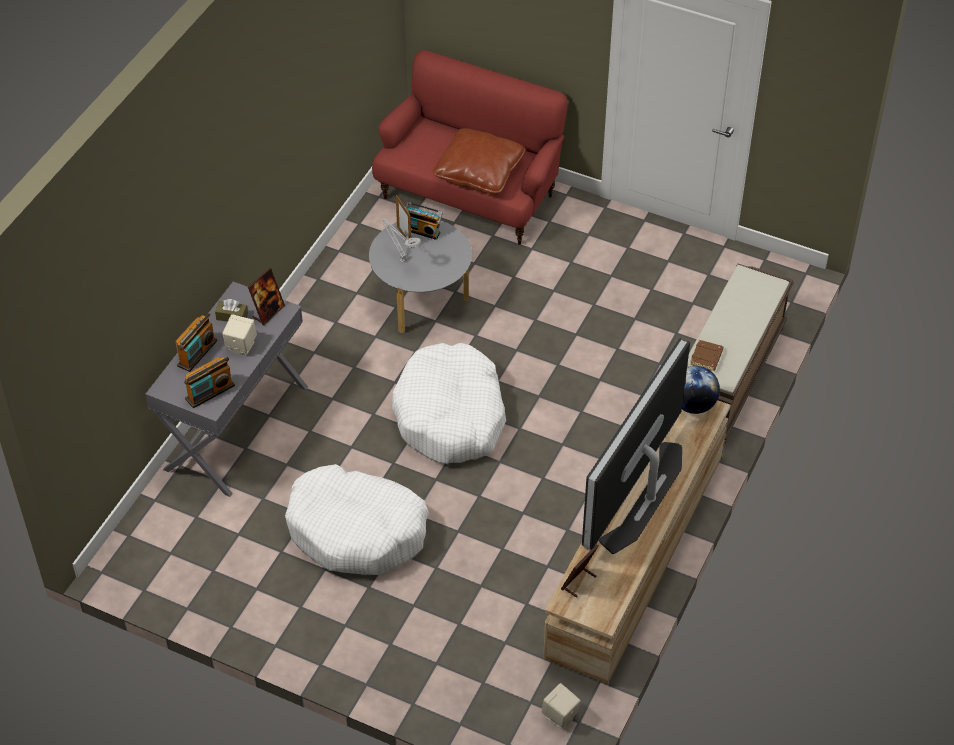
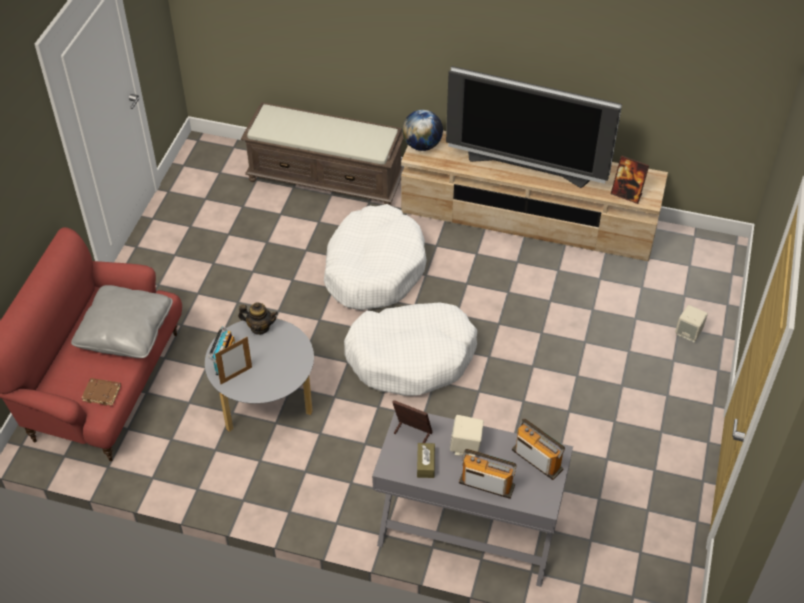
camera: 100 degrees left, 0 degrees up
white dog bed [285,464,429,575] -> white dog bed moved to [324,204,427,310]
grey table lamp [383,219,421,263] -> none
brown pillow [432,128,526,195] -> grey pillow [71,285,173,358]
beige speaker [541,683,581,728] -> beige speaker moved to [675,305,708,342]
brown book [690,340,724,371] -> brown book moved to [81,378,121,406]
none -> teapot [238,302,278,335]

